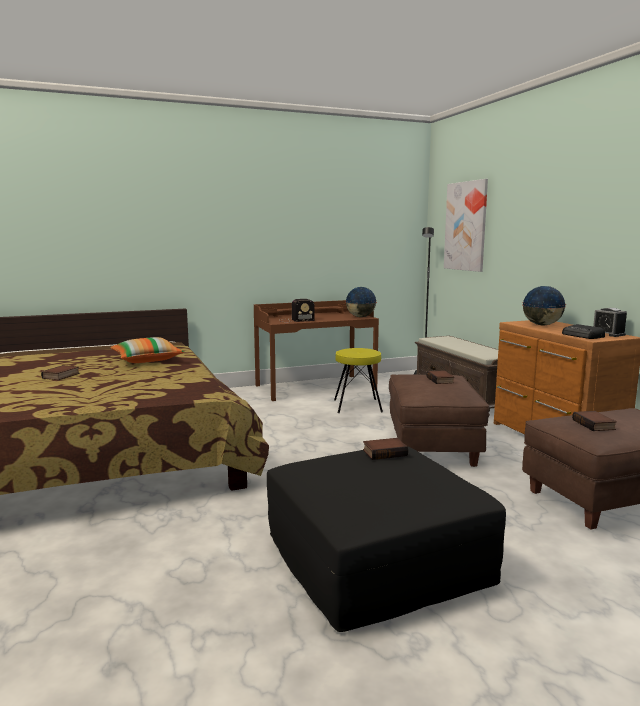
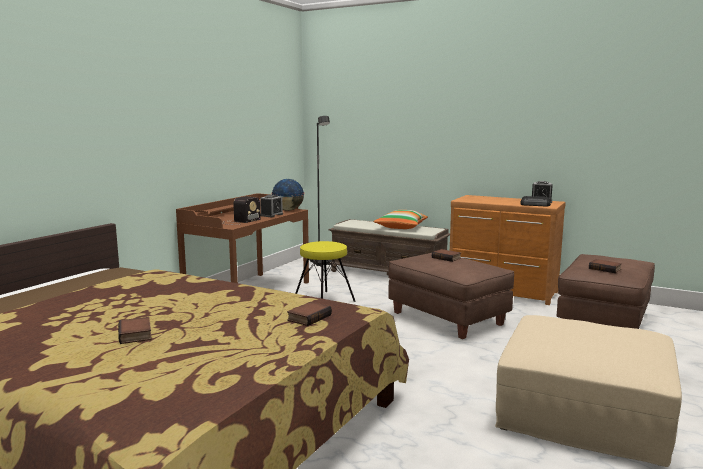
camera: 40 degrees left, 0 degrees up
pillow [110,337,184,363] -> pillow moved to [373,210,428,229]
black ottoman [267,446,506,632] -> beige ottoman [495,315,682,467]
book [363,438,408,460] -> book moved to [287,302,332,326]
picture [444,179,488,272] -> none
globe [522,286,566,325] -> none
none -> alarm clock [260,195,283,217]

